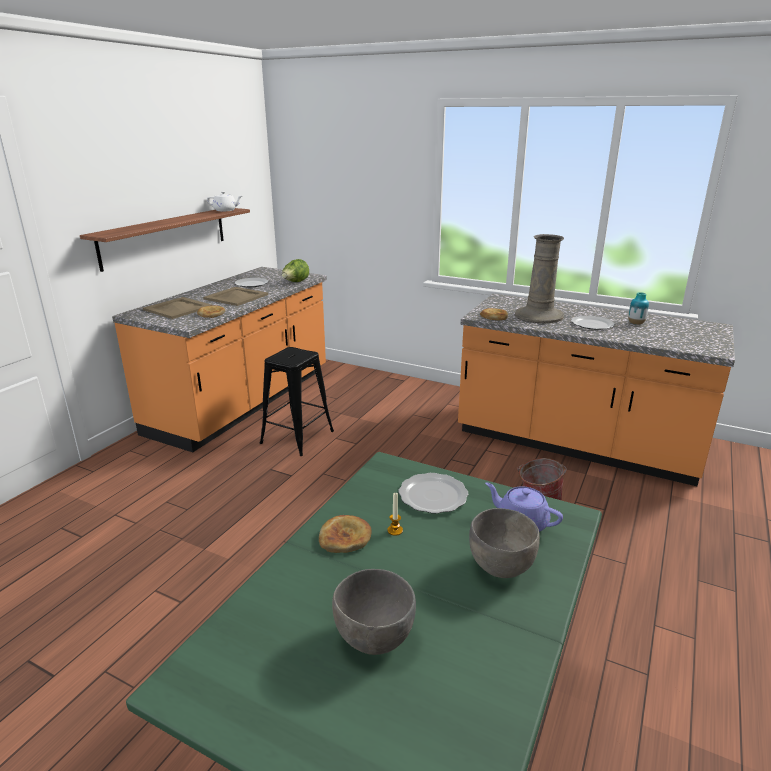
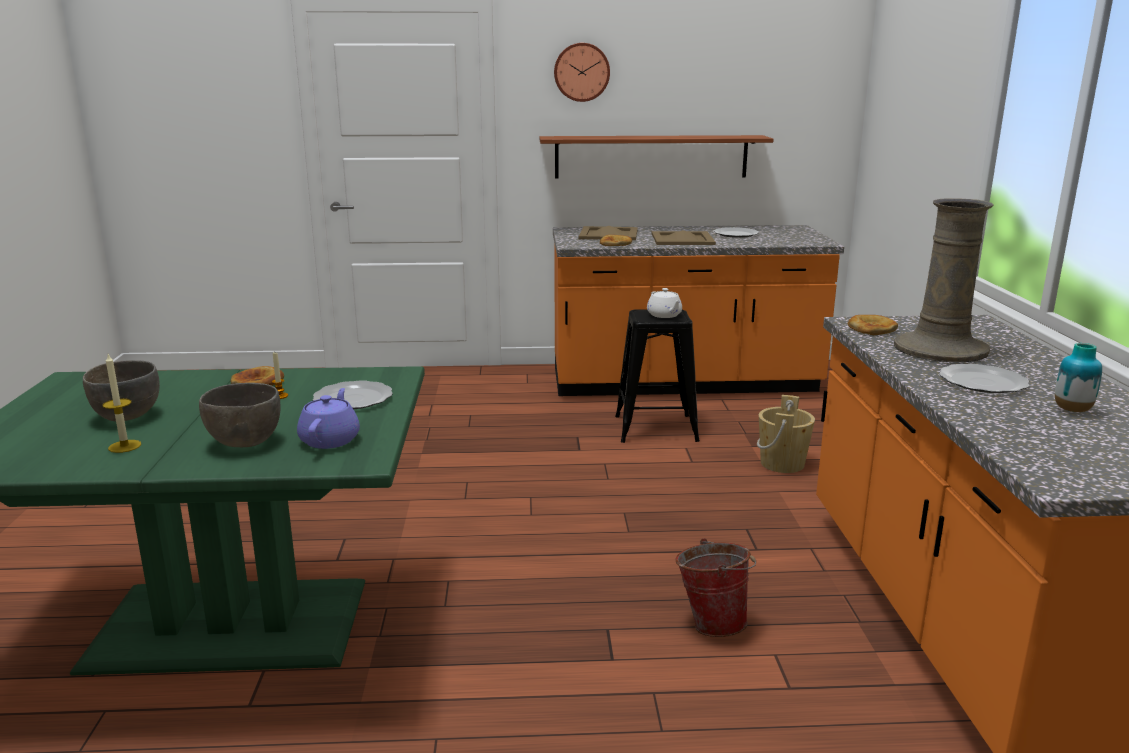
camera: 60 degrees right, 5 degrees down
white teapot [207,191,242,211] -> white teapot moved to [647,288,682,318]
lettuce [282,259,309,282] -> none
none -> candle [103,354,141,453]
none -> wall clock [554,43,610,102]
none -> beige bucket [757,395,815,473]

